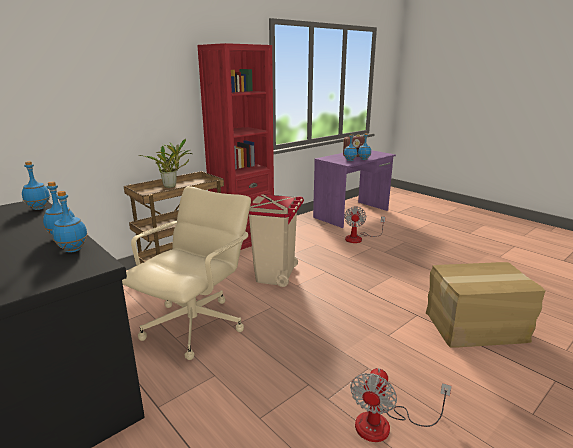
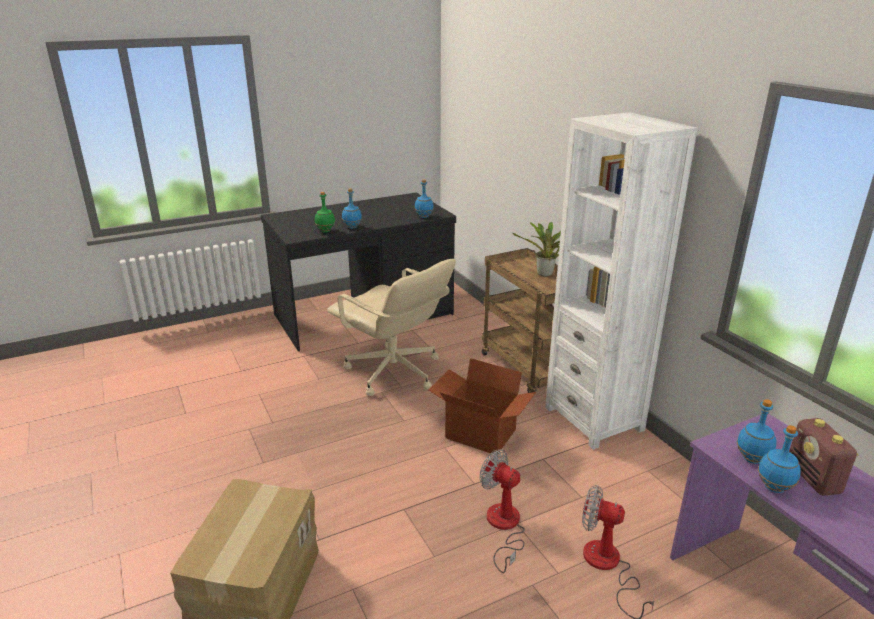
camera: 105 degrees right, 5 degrees up
blue bottle [52,191,88,252] -> green bottle [315,192,335,233]
red bookcase [197,43,274,250] -> white bookcase [545,112,698,450]
beige trash can [249,195,304,287] -> cardboard box [429,358,536,454]
fan [350,368,452,442] -> fan moved to [479,449,525,573]

